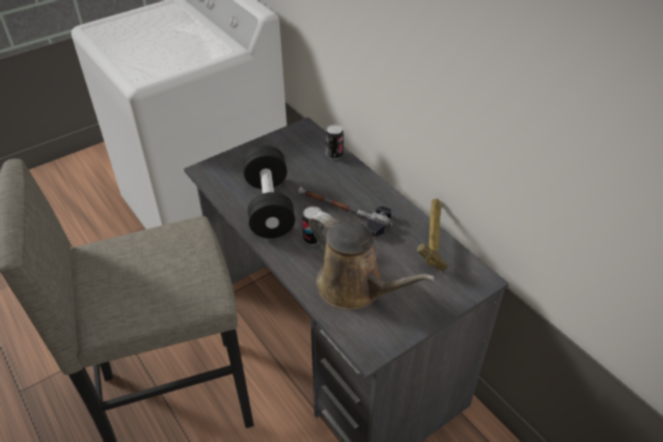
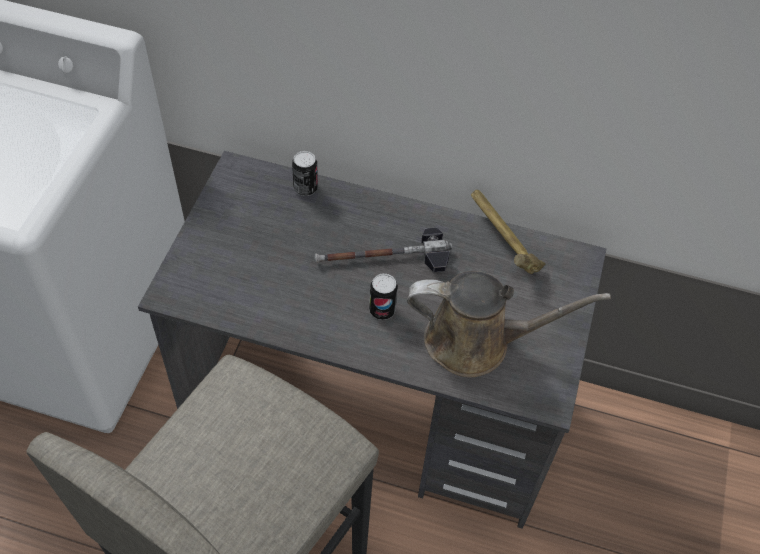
camera: 40 degrees left, 10 degrees up
black dumbbell [243,146,295,238] -> none

